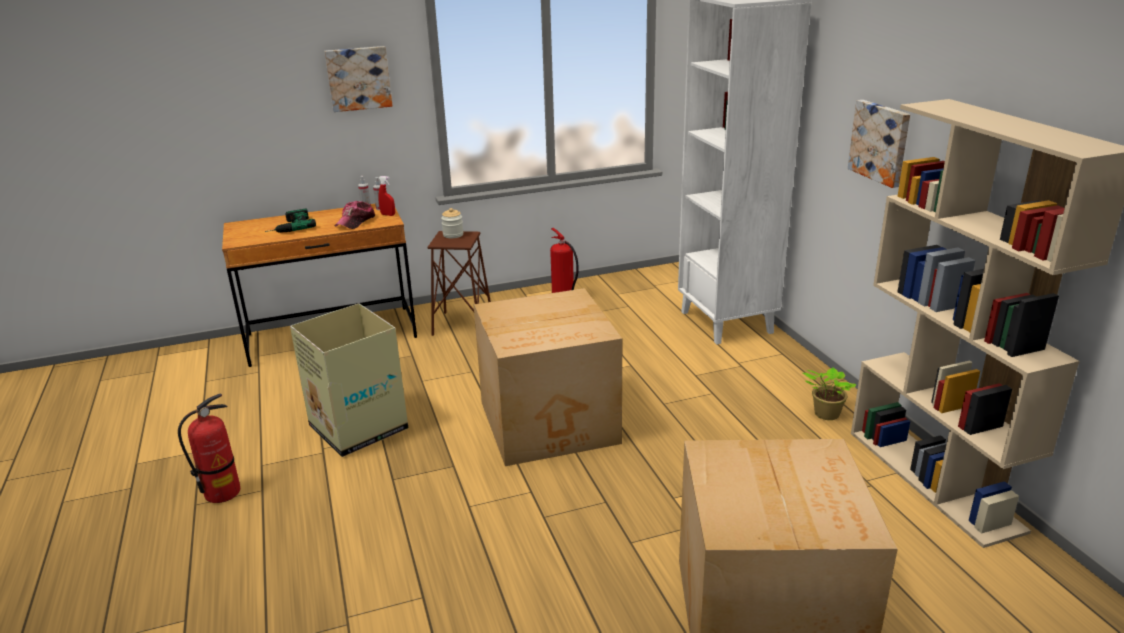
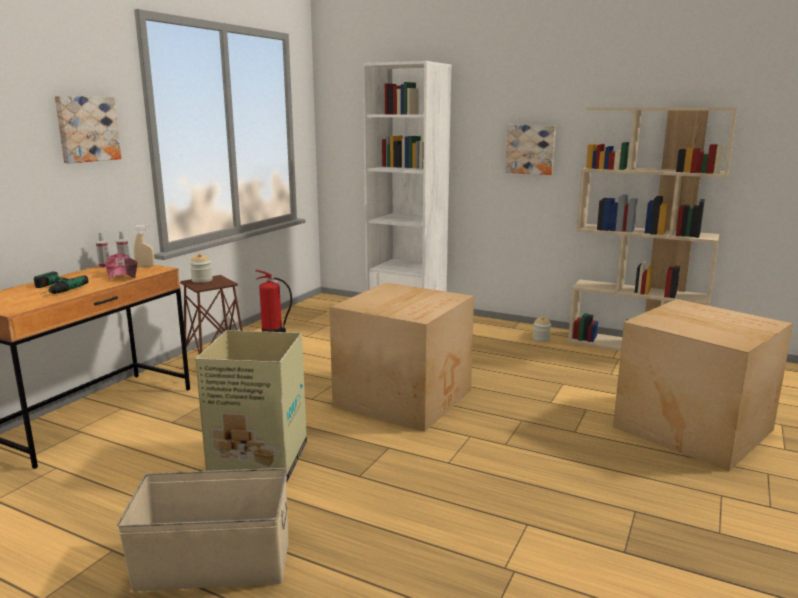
camera: 45 degrees left, 10 degrees down
fire extinguisher [178,394,240,503] -> beige storage box [117,468,289,591]
red spray bottle [378,176,395,216] -> beige spray bottle [133,224,154,267]
potted plant [803,367,857,420] -> jar [533,316,551,342]

